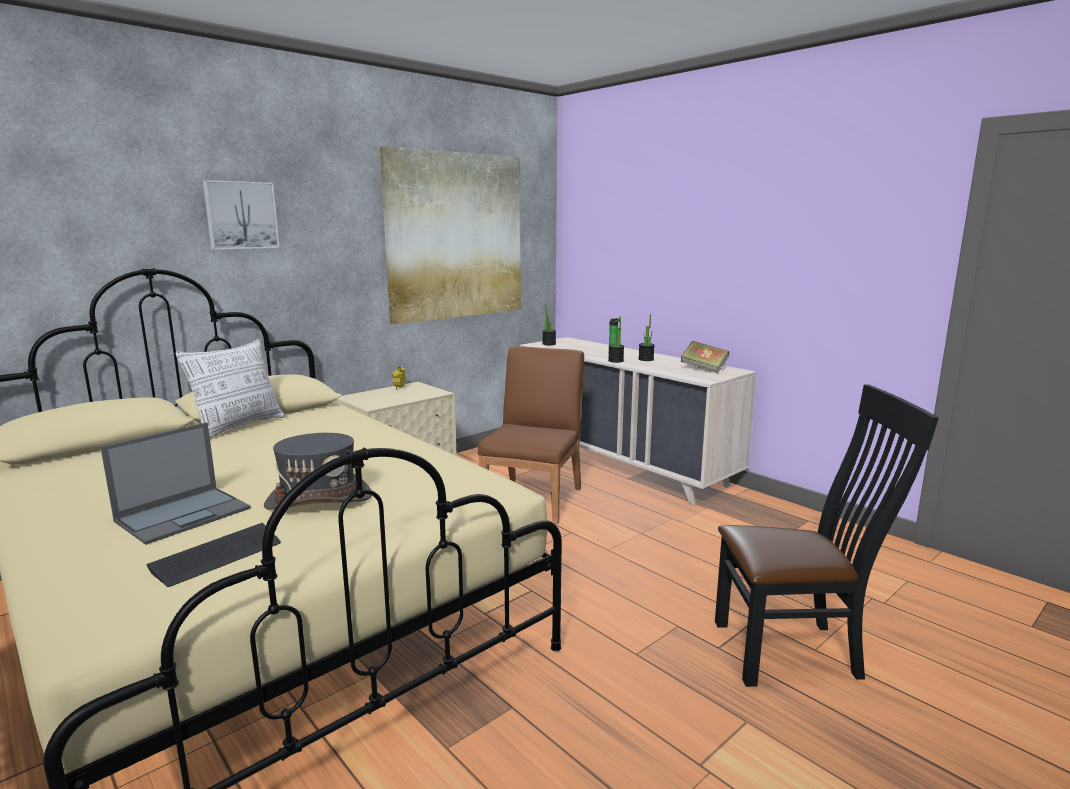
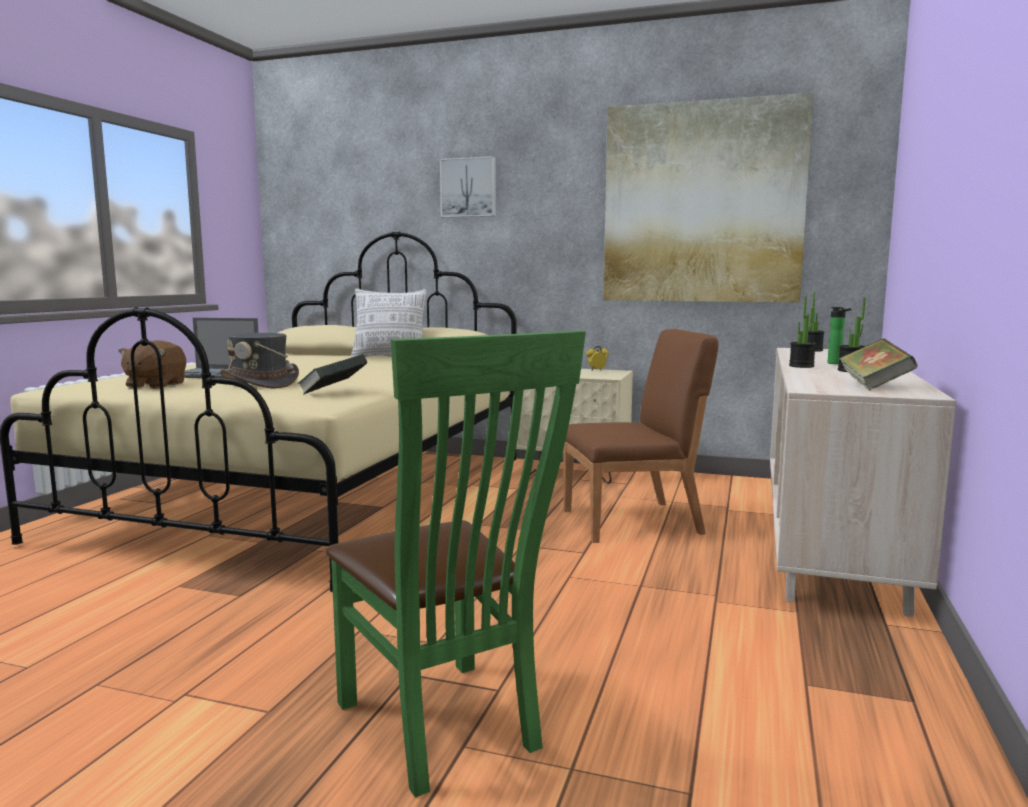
camera: 60 degrees right, 5 degrees down
keyboard [146,523,281,587] -> brown plush toy [118,340,186,389]
black chair [715,384,939,687] -> green chair [325,330,586,798]
none -> book [297,354,368,395]

